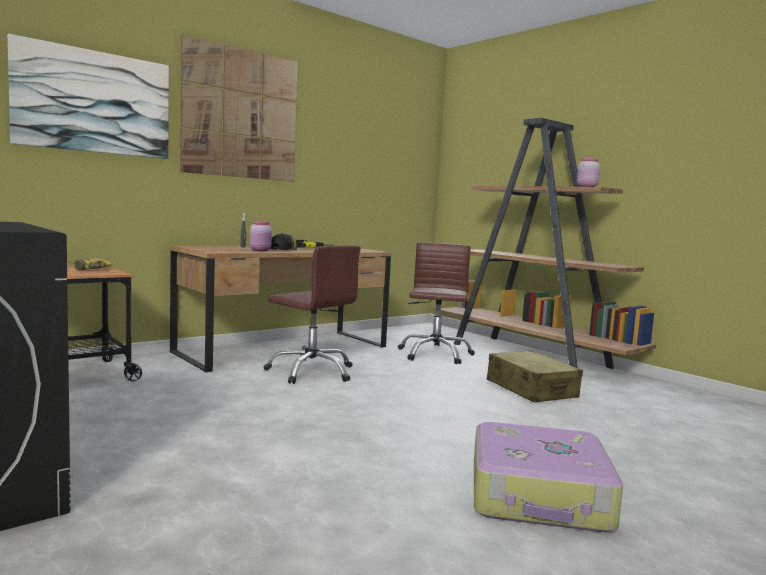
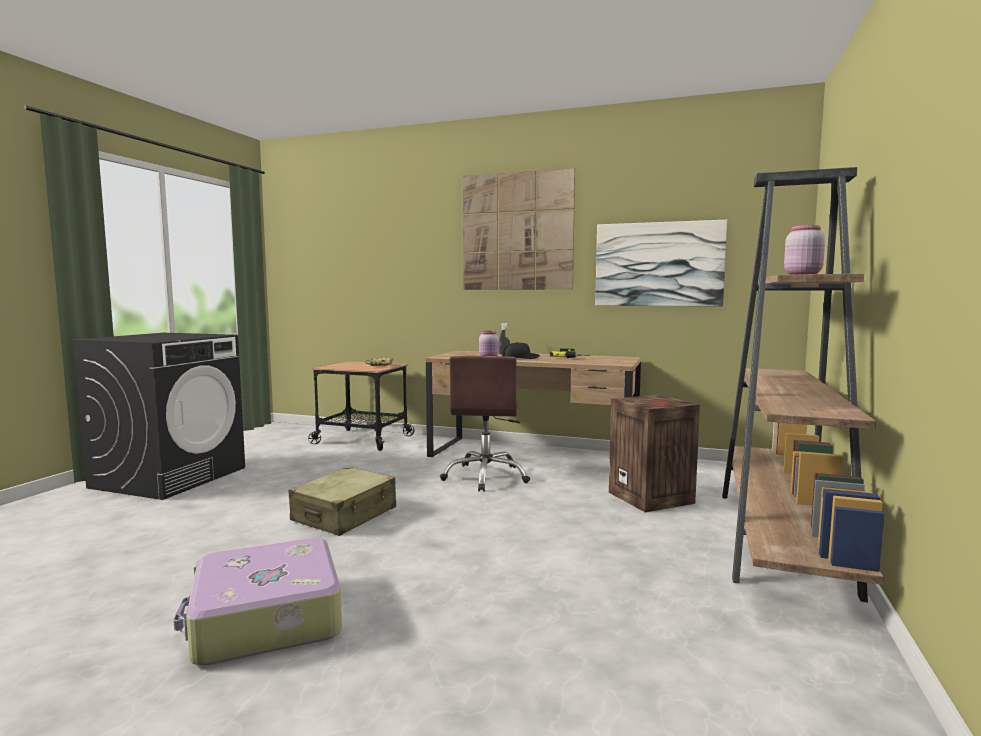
camera: 60 degrees right, 0 degrees up
picture [7,34,169,159] -> picture moved to [595,220,727,306]
brown office chair [398,242,475,364] -> crate [609,395,700,512]
beige suitcase [487,350,583,402] -> beige suitcase moved to [289,467,396,536]

